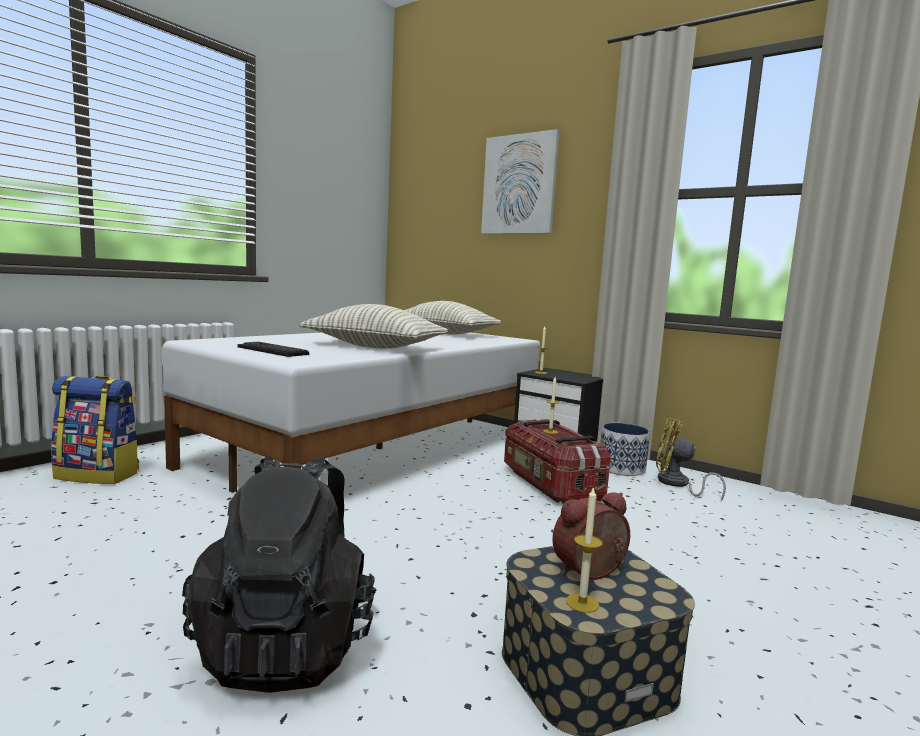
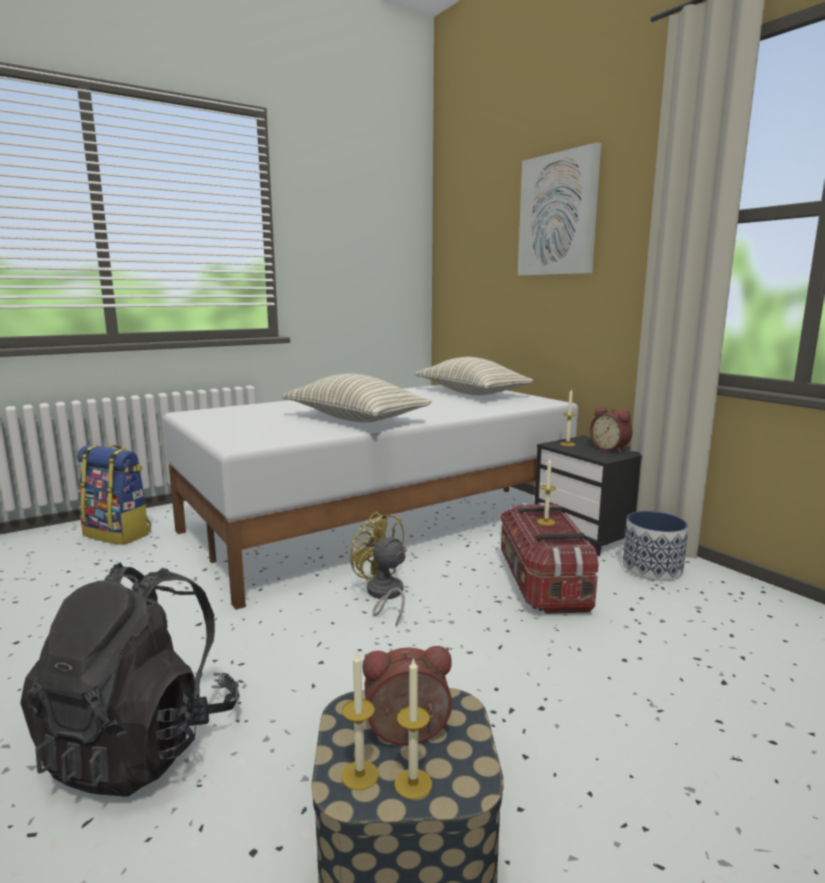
camera: 20 degrees right, 5 degrees up
keyboard [238,342,309,357] -> none
yellow fan [656,418,726,501] -> yellow fan moved to [350,512,407,626]
none -> candle [394,657,432,799]
none -> alarm clock [590,406,632,453]

